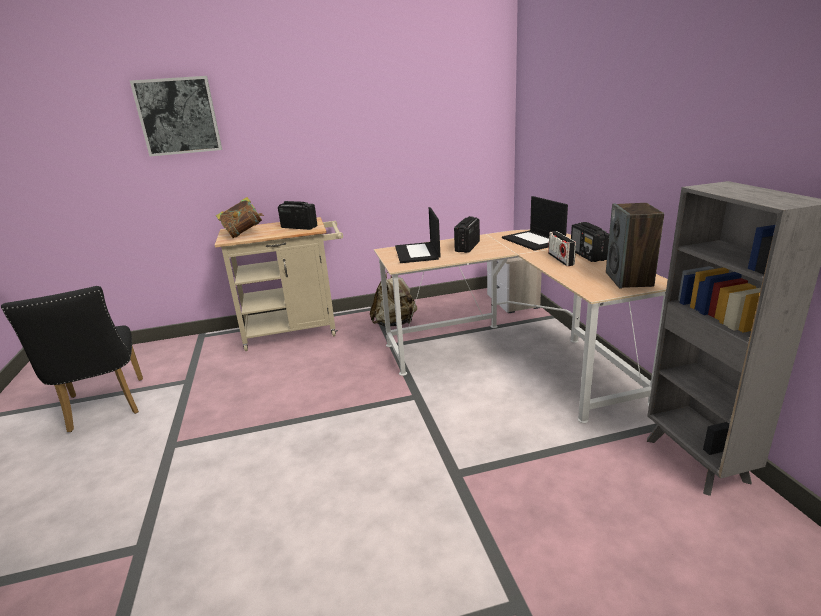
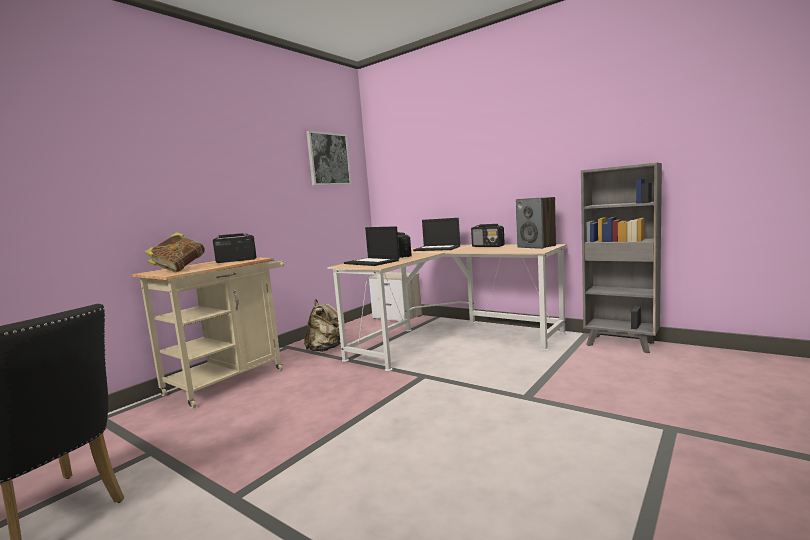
camera: 40 degrees left, 15 degrees down
picture [130,76,222,156] -> picture moved to [306,131,351,186]
radio [548,231,576,266] -> none

